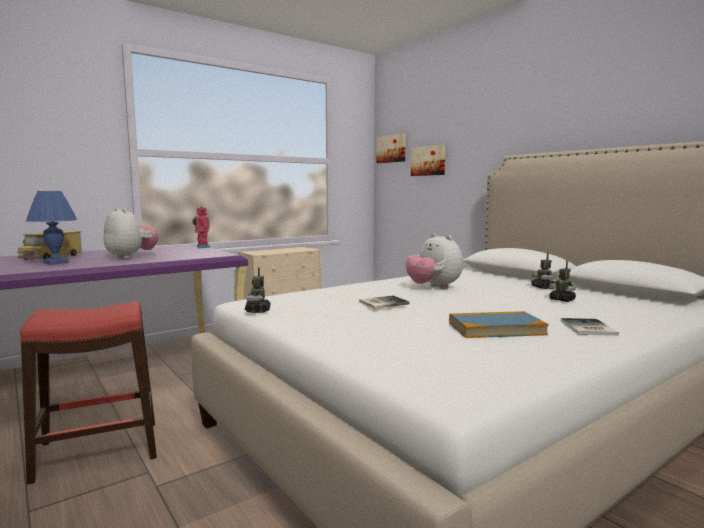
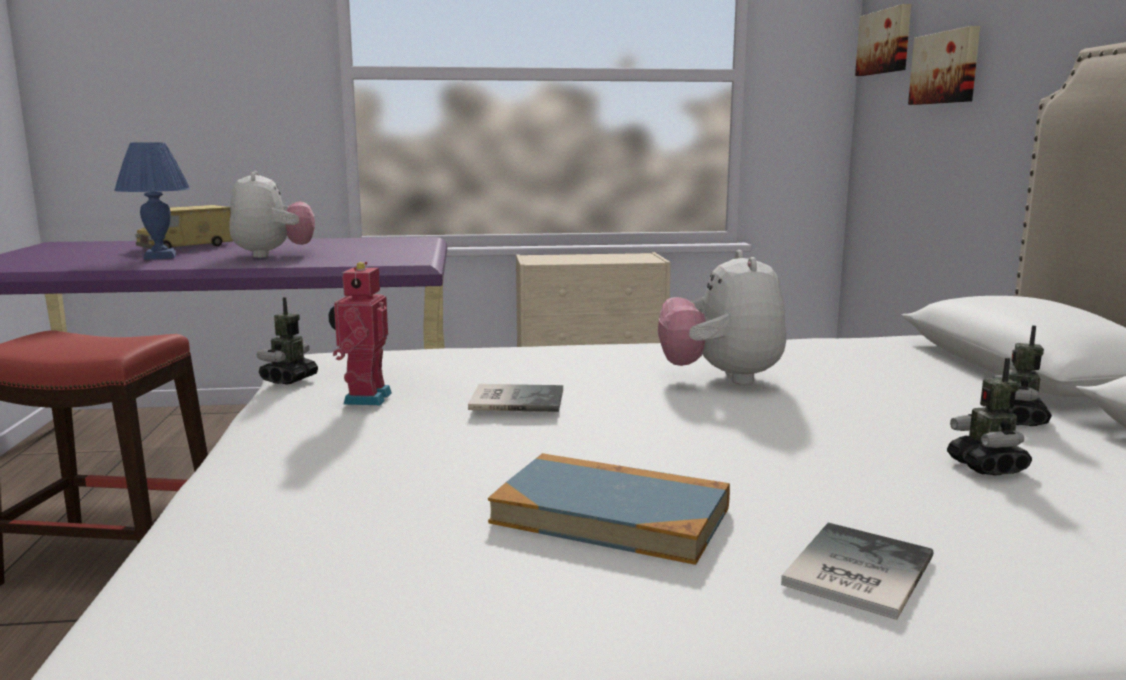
camera: 30 degrees right, 5 degrees up
toy robot [192,206,210,248] -> toy robot moved to [328,262,392,405]

